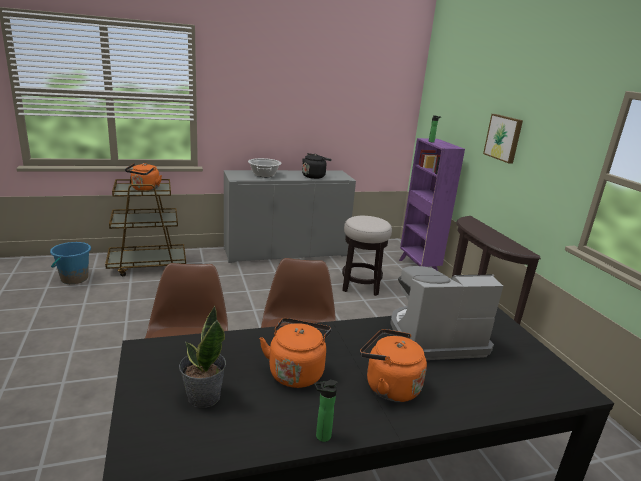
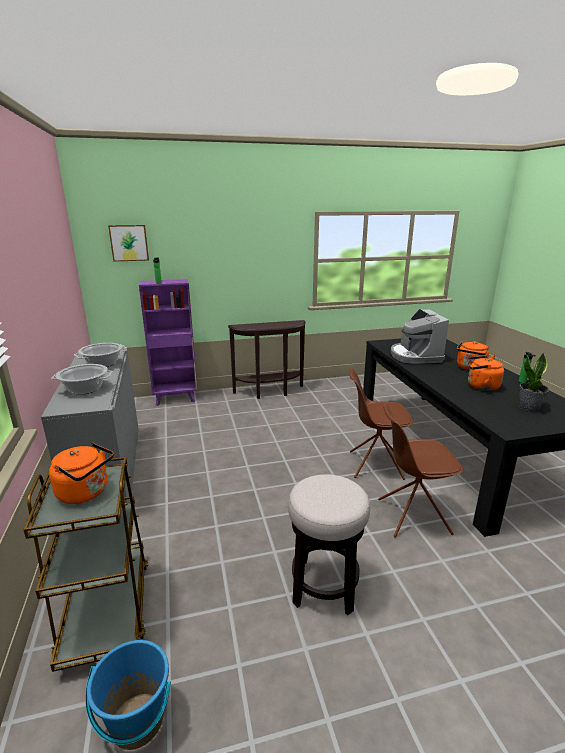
camera: 85 degrees left, 0 degrees up
black kettle [302,153,332,179] -> cooking pot [74,343,127,367]
stool [342,216,392,296] -> stool moved to [288,474,370,615]
picture [483,114,523,163] -> picture moved to [108,225,149,262]

